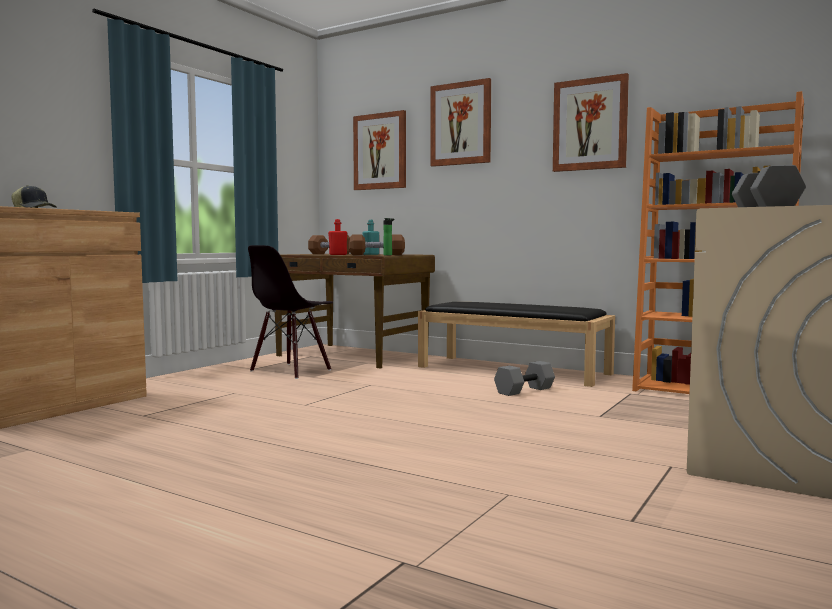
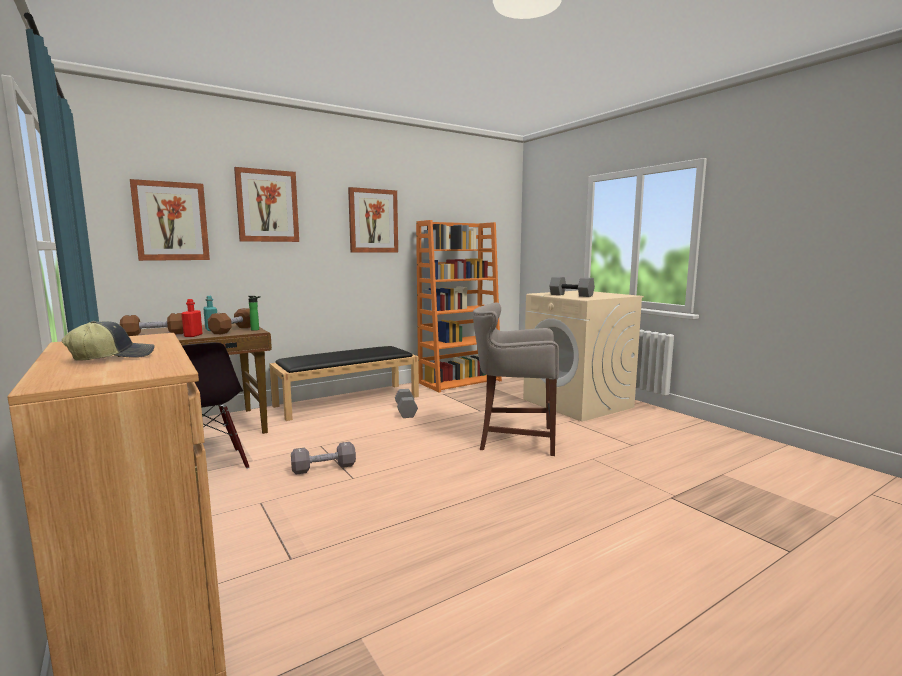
camera: 65 degrees left, 5 degrees up
none -> grey dumbbell [291,442,356,475]
none -> grey stool [473,302,559,456]

